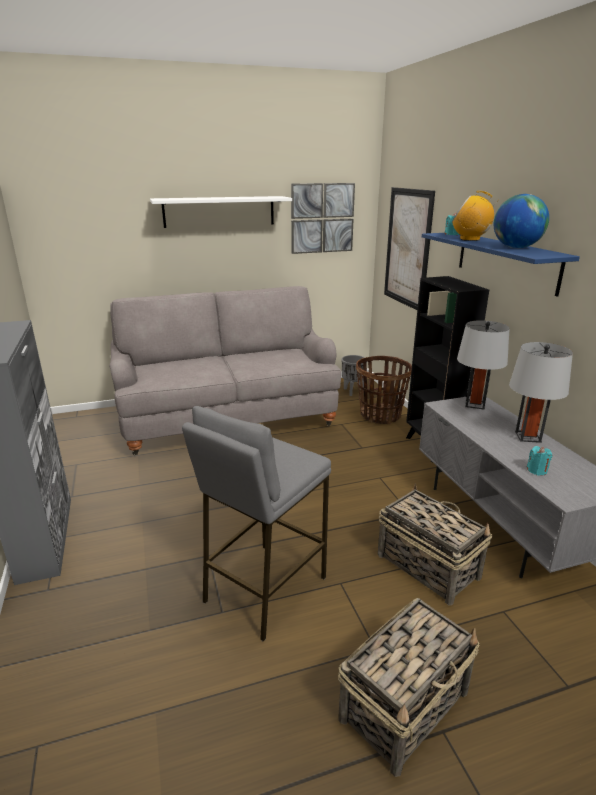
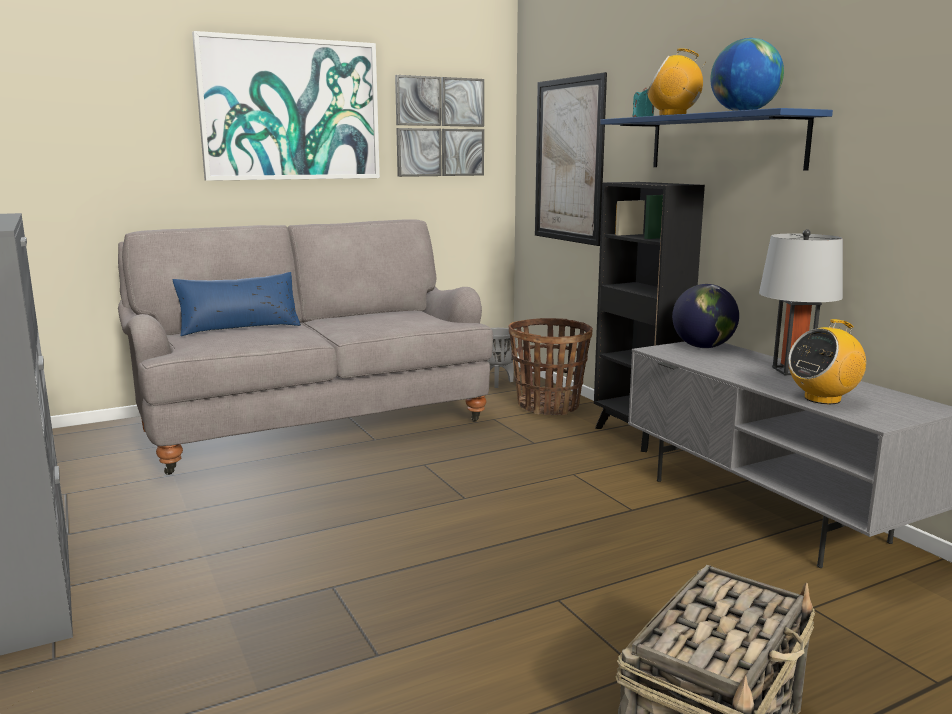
camera: 10 degrees left, 10 degrees down
white shelf [150,196,292,228] -> picture [192,31,380,181]
grey stool [182,406,331,641] -> none
basket [378,483,492,606] -> none
grey table lamp [457,320,510,410] -> globe [672,284,739,348]
turquoise candle [526,446,553,476] -> radio [788,319,866,404]
none -> blue pillow [173,272,301,336]

